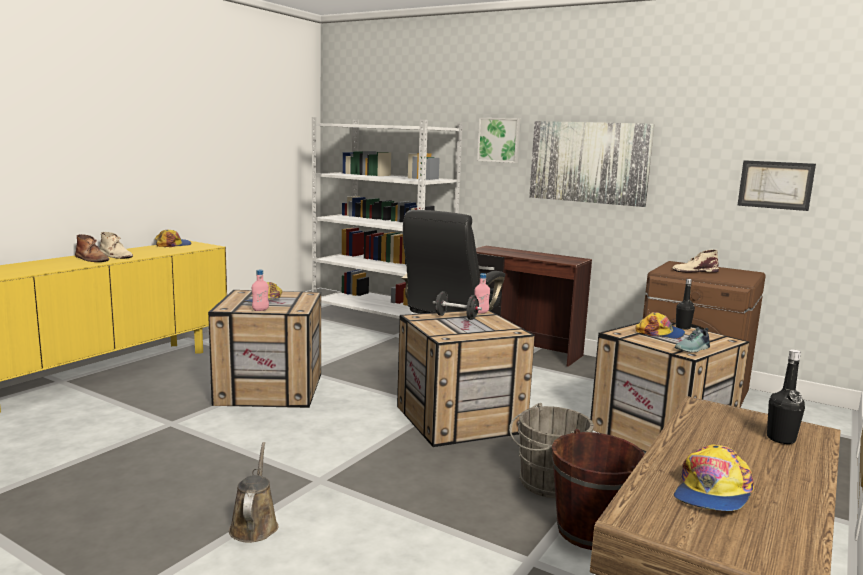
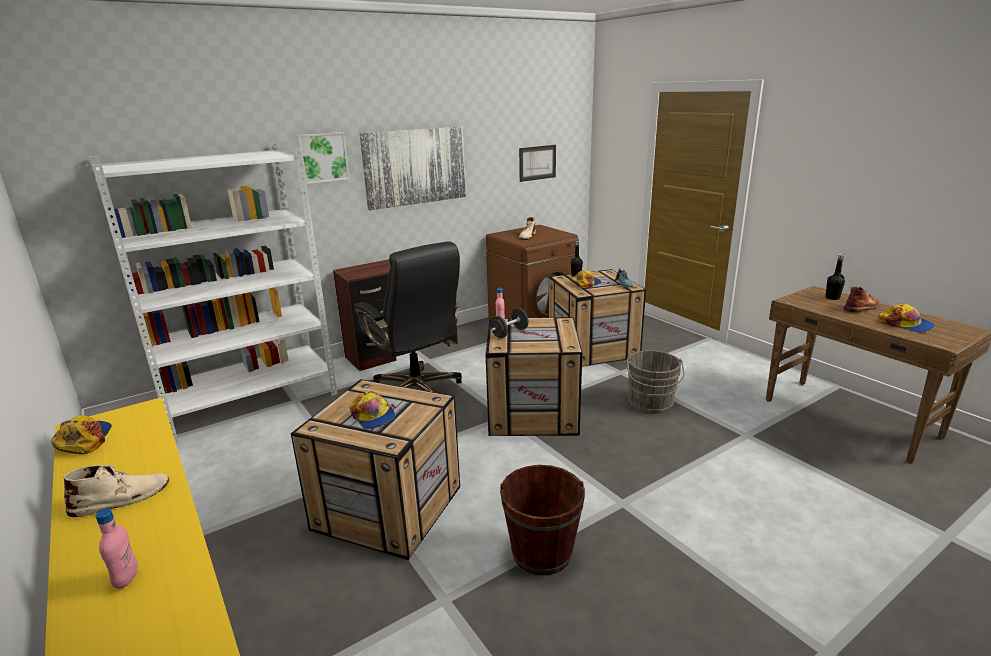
camera: 65 degrees left, 10 degrees up
brown boot [75,234,109,262] -> brown boot moved to [844,287,879,312]
brown watering can [229,442,278,543] -> none
pink bottle [252,270,269,311] -> pink bottle moved to [95,508,138,589]
brown bucket [552,429,645,550] -> brown bucket moved to [500,465,585,575]

